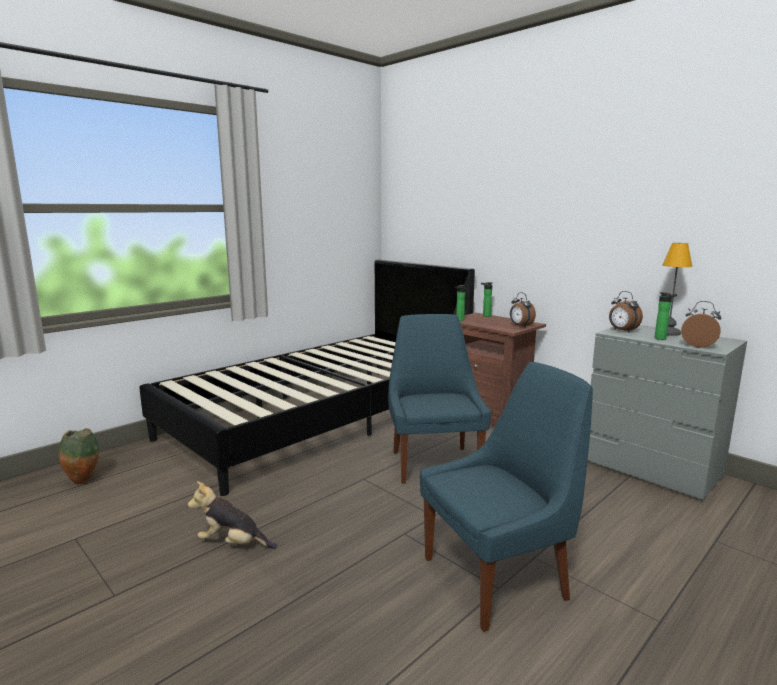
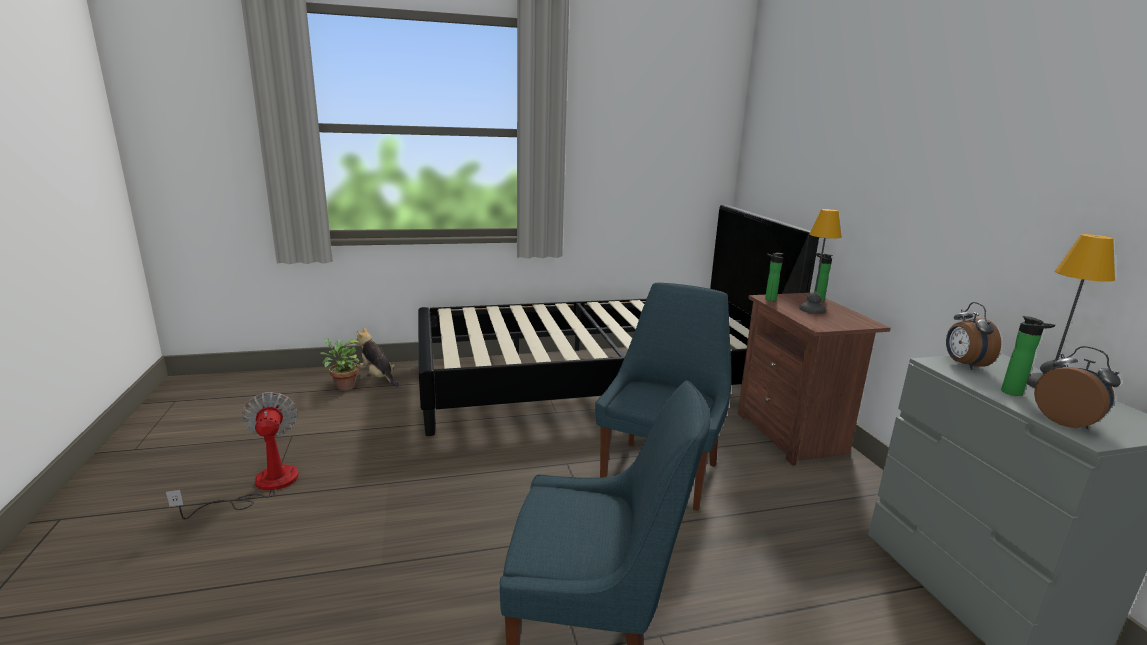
camera: 30 degrees right, 5 degrees up
vase [58,428,99,484] -> potted plant [320,338,360,391]
plush toy [188,481,277,549] -> plush toy moved to [355,327,399,387]
alarm clock [510,292,536,327] -> none
none -> fan [166,392,299,520]
none -> table lamp [799,209,842,314]

